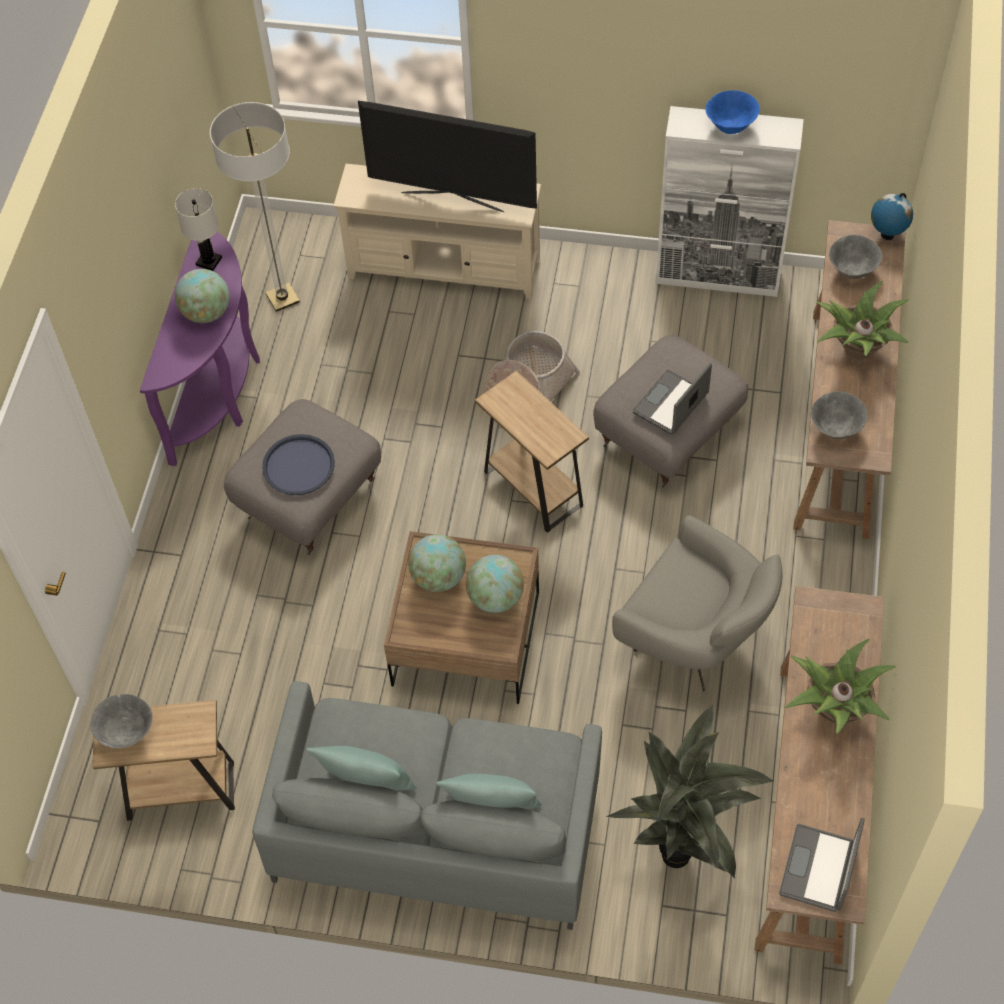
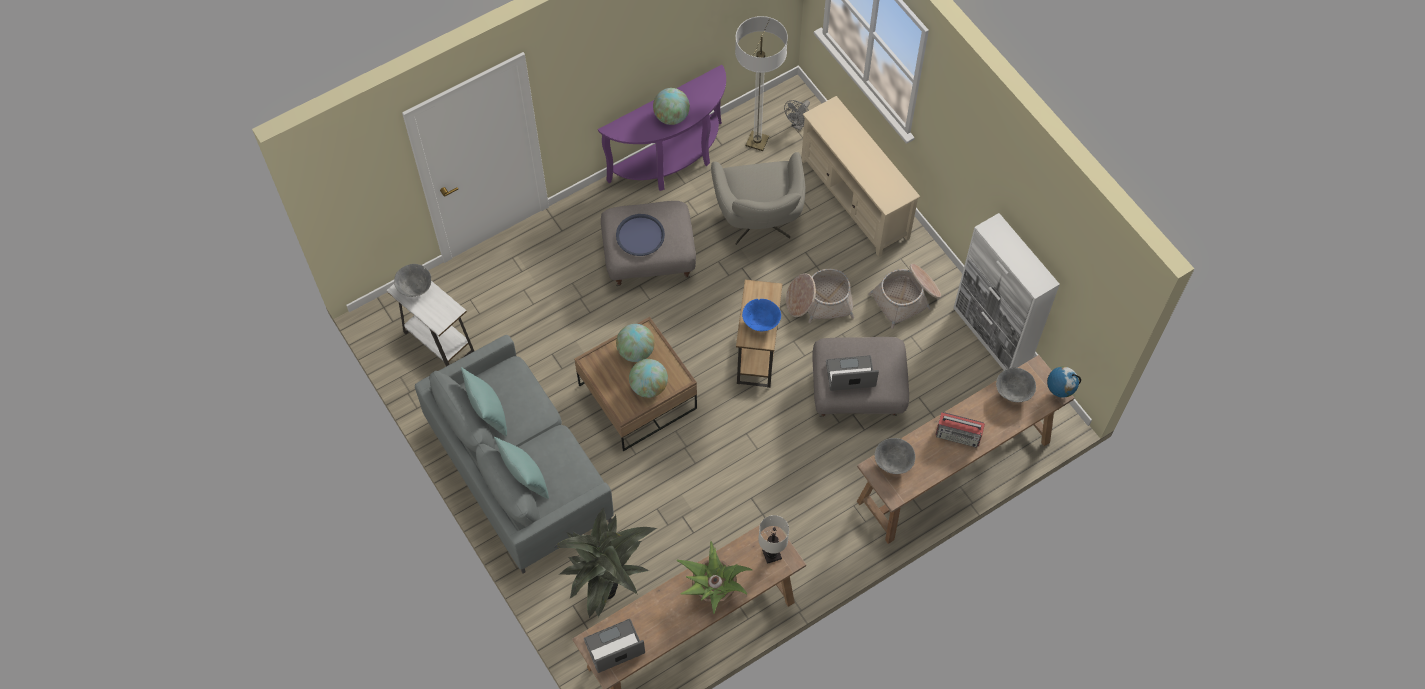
camera: 45 degrees right, 5 degrees up
brown side table [93,700,235,821] -> white side table [386,281,474,366]
white table lamp [175,188,222,271] -> white table lamp moved to [758,515,789,564]
television [358,101,537,212] -> none
grey armchair [612,515,782,692] -> grey armchair moved to [711,152,805,245]
blue bowl [706,90,760,134] -> blue bowl moved to [742,299,781,331]
potted plant [816,281,909,360] -> radio [935,412,985,448]
none -> grey fan [784,100,810,131]
none -> basket [868,264,941,329]

